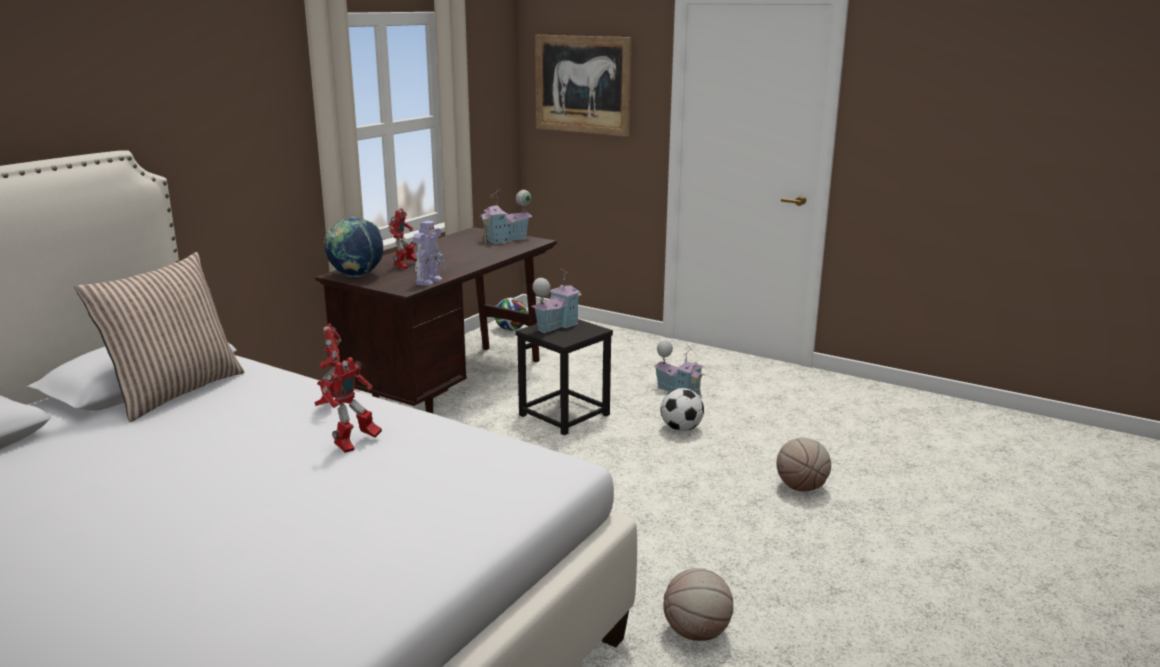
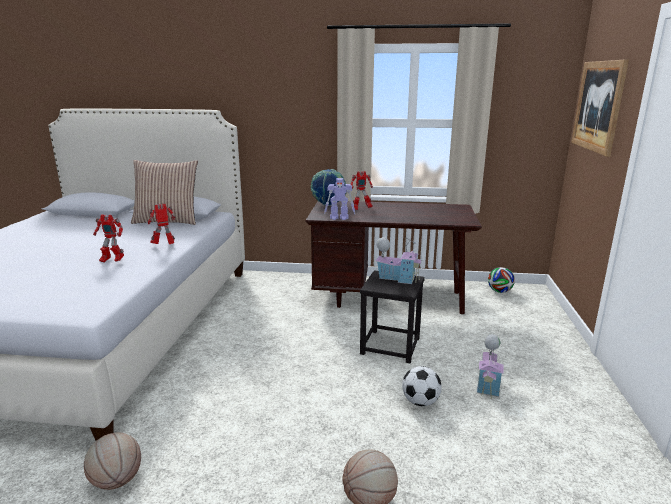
camera: 65 degrees right, 0 degrees up
toy house [479,189,533,244] -> none

